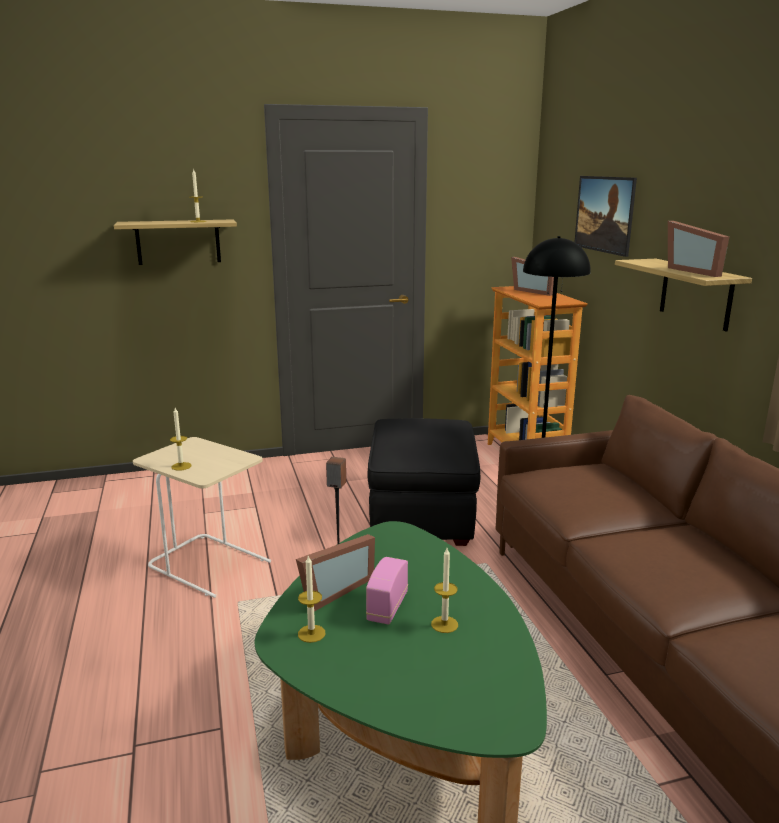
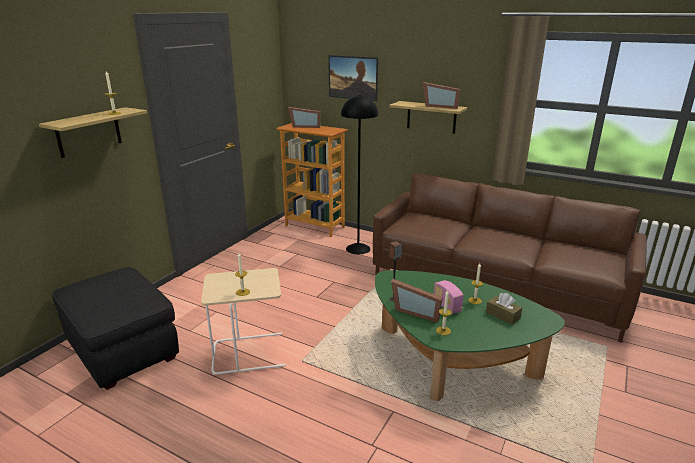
camera: 45 degrees left, 5 degrees up
picture frame [296,534,375,612] -> picture frame turned 120 degrees clockwise [391,279,442,322]
black ottoman [367,418,480,546] -> black ottoman moved to [52,267,179,390]
none -> brown tissue box [486,293,522,325]

